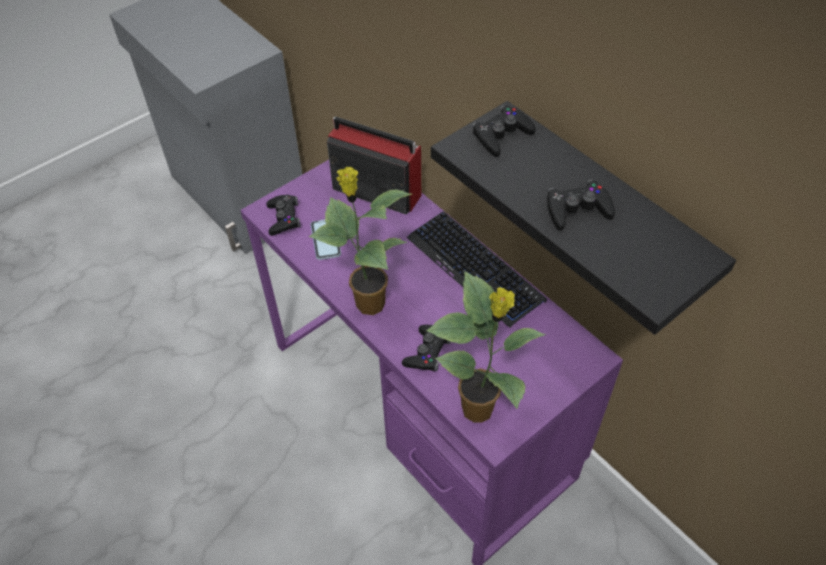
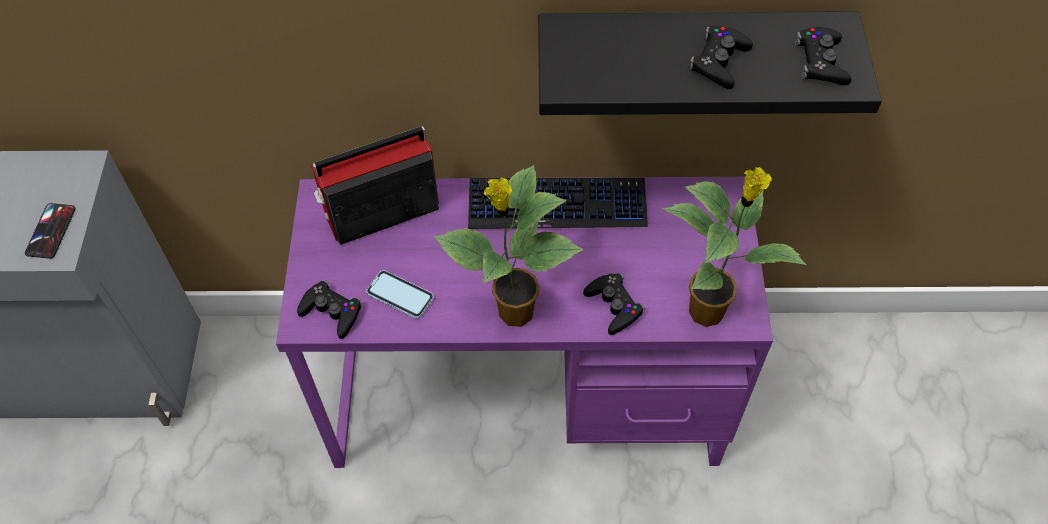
camera: 50 degrees left, 5 degrees up
black game controller [472,105,536,157] -> black game controller moved to [795,27,852,85]
none -> phone [25,203,75,259]

